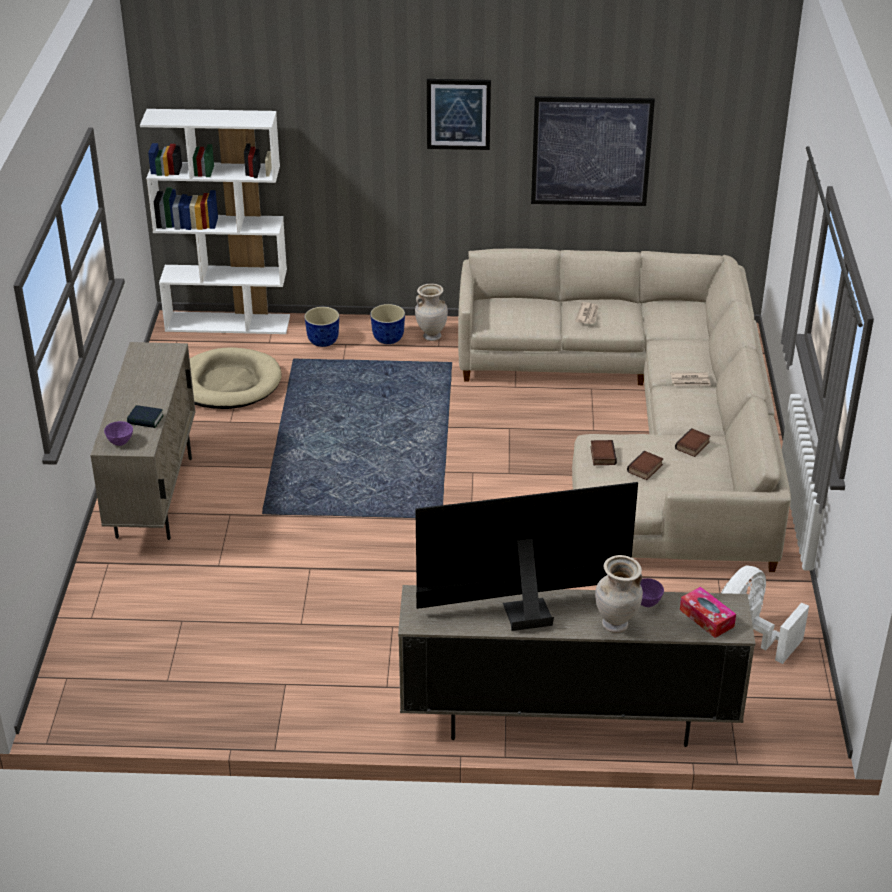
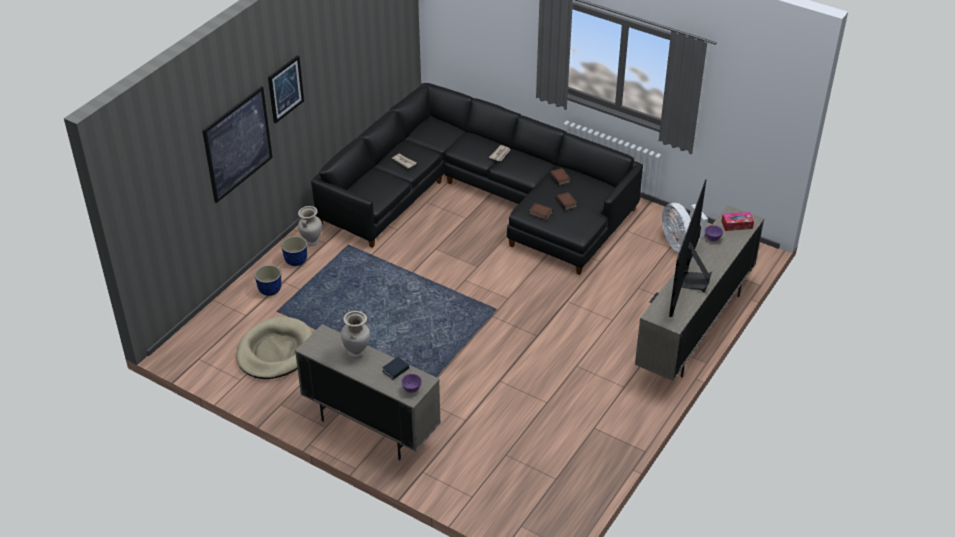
camera: 60 degrees left, 5 degrees up
white bookcase [140,109,290,334] -> none
beige sofa [458,248,791,572] -> black sofa [311,83,643,275]
picture [531,96,655,206] -> picture moved to [202,86,273,203]
beige vase [595,555,643,633] -> beige vase moved to [341,311,370,358]

